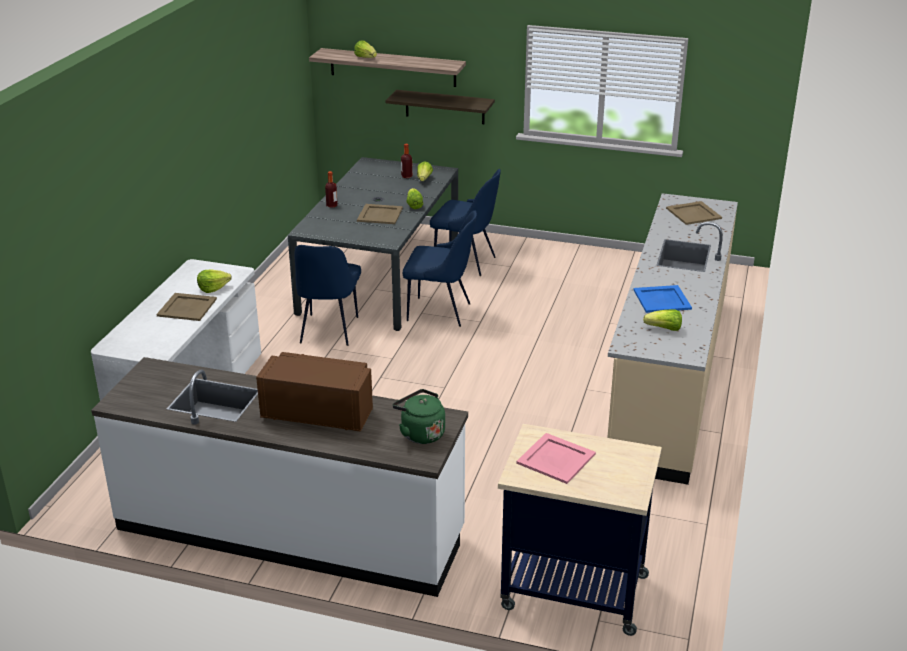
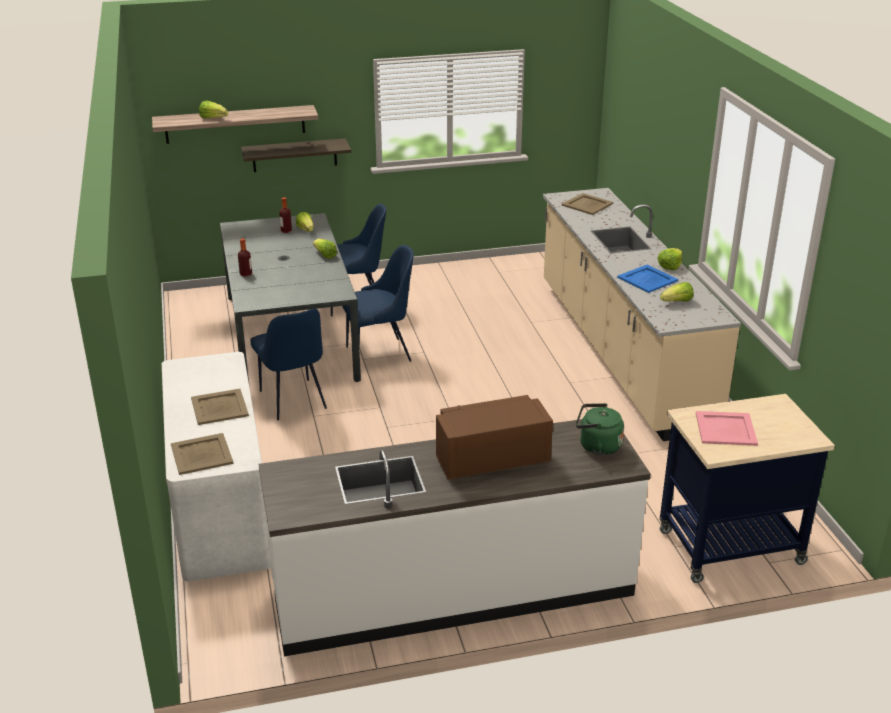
camera: 30 degrees left, 0 degrees up
lettuce [197,269,232,293] -> lettuce moved to [658,248,682,270]
beige tray [357,204,403,224] -> beige tray moved to [171,433,234,475]

